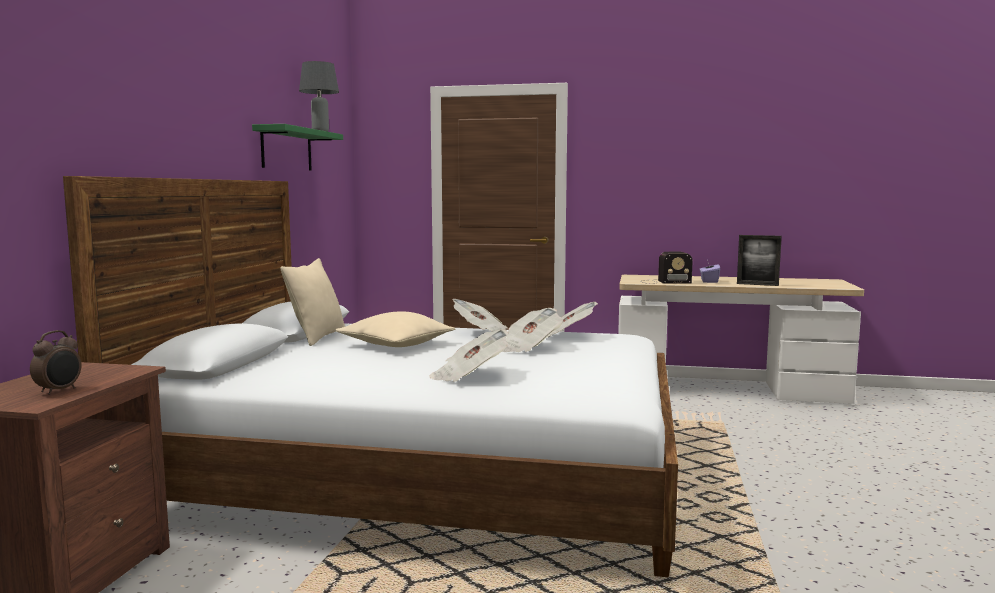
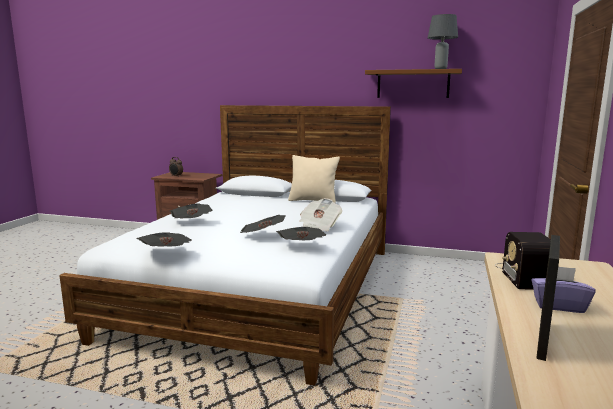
camera: 95 degrees right, 5 degrees up
green shelf [252,124,343,171] -> brown shelf [365,69,462,98]
beige pillow [335,311,455,347] -> none
none -> newspaper [136,232,192,247]

